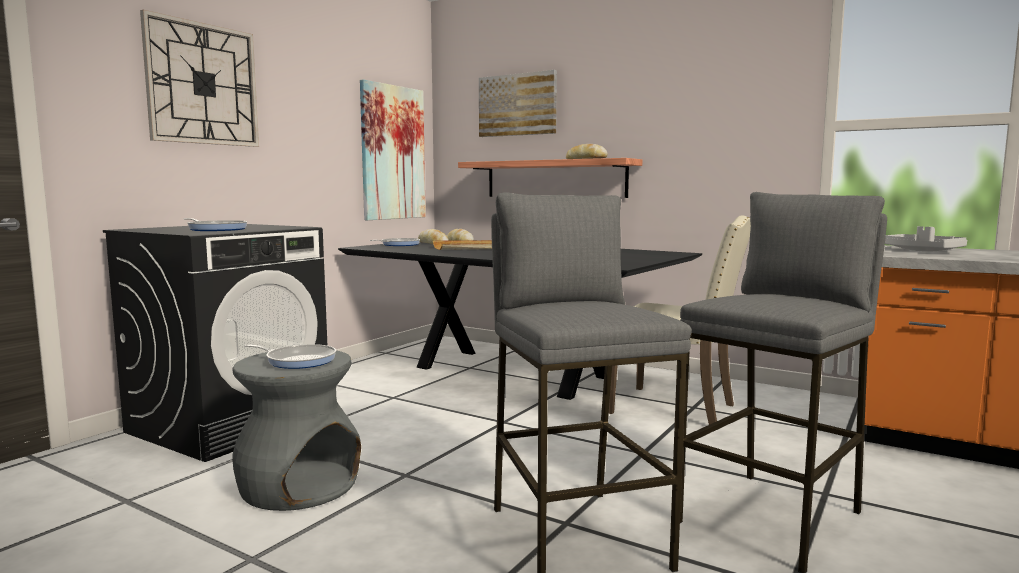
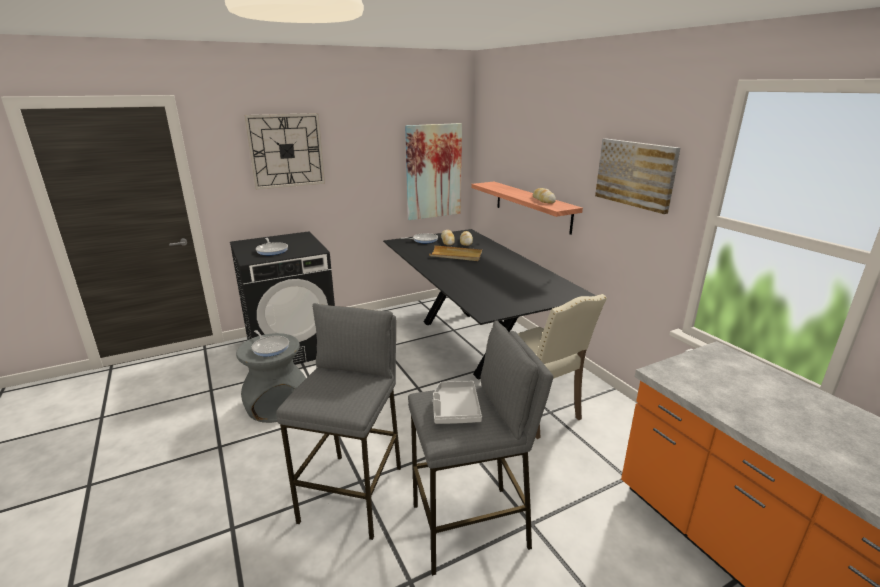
camera: 30 degrees right, 15 degrees up
picture [479,70,557,137] -> picture moved to [595,139,680,214]
grey tray [885,226,967,252] -> grey tray moved to [433,381,482,424]

